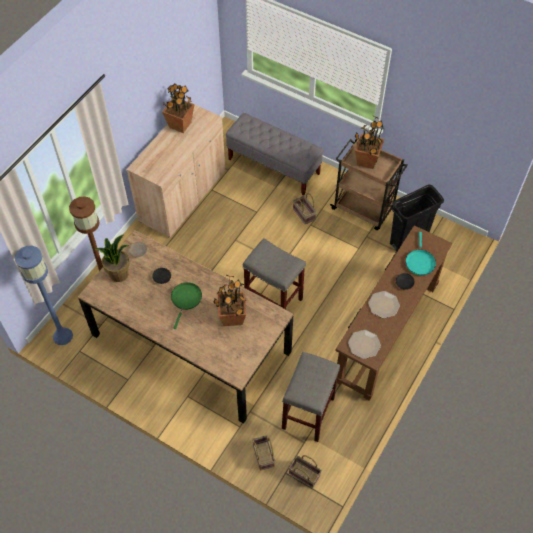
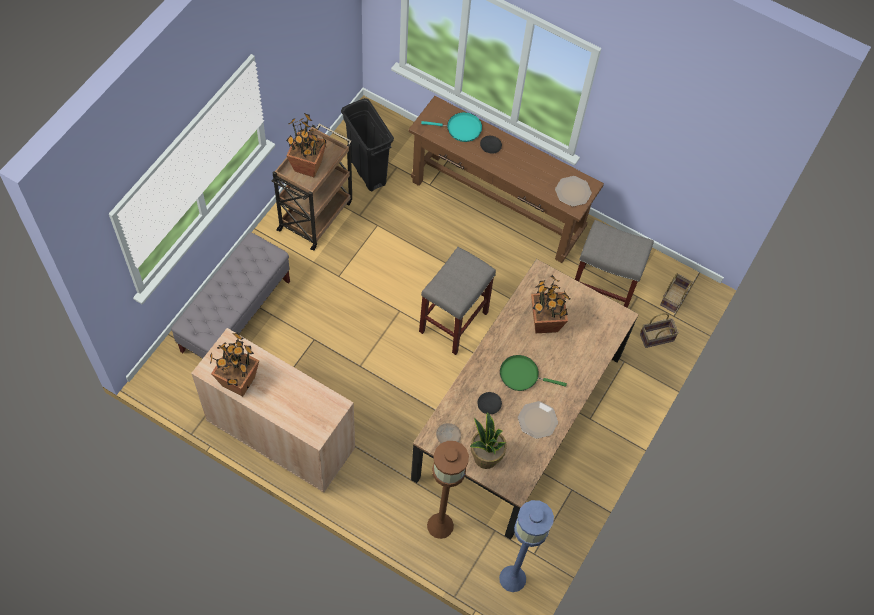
camera: 95 degrees left, 5 degrees up
basket [293,193,317,225] -> none
plate [368,291,400,318] -> plate moved to [518,401,558,439]

